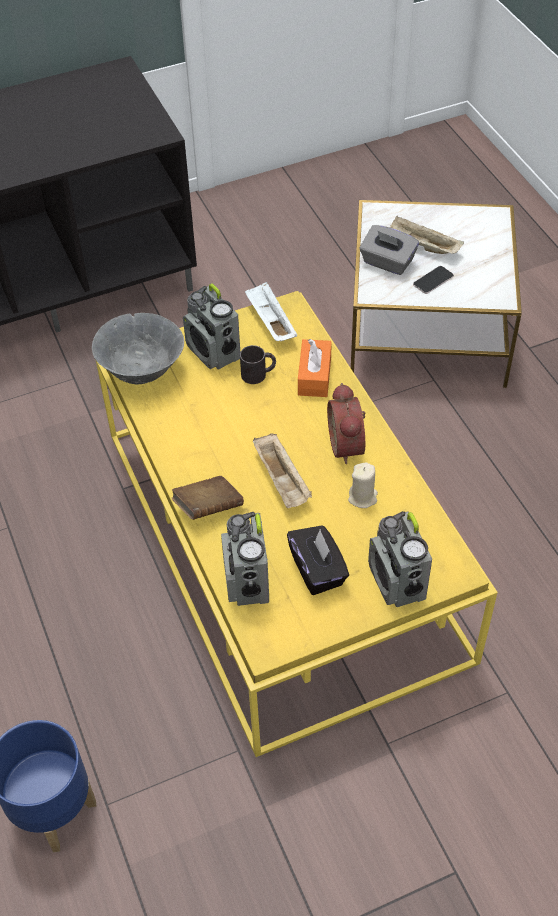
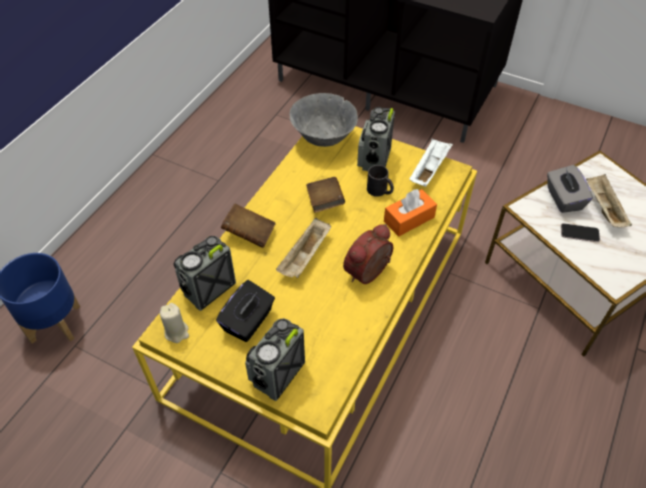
camera: 50 degrees right, 0 degrees up
beige candle [348,463,378,508] -> beige candle moved to [160,303,189,343]
none -> brown book [306,177,345,213]

